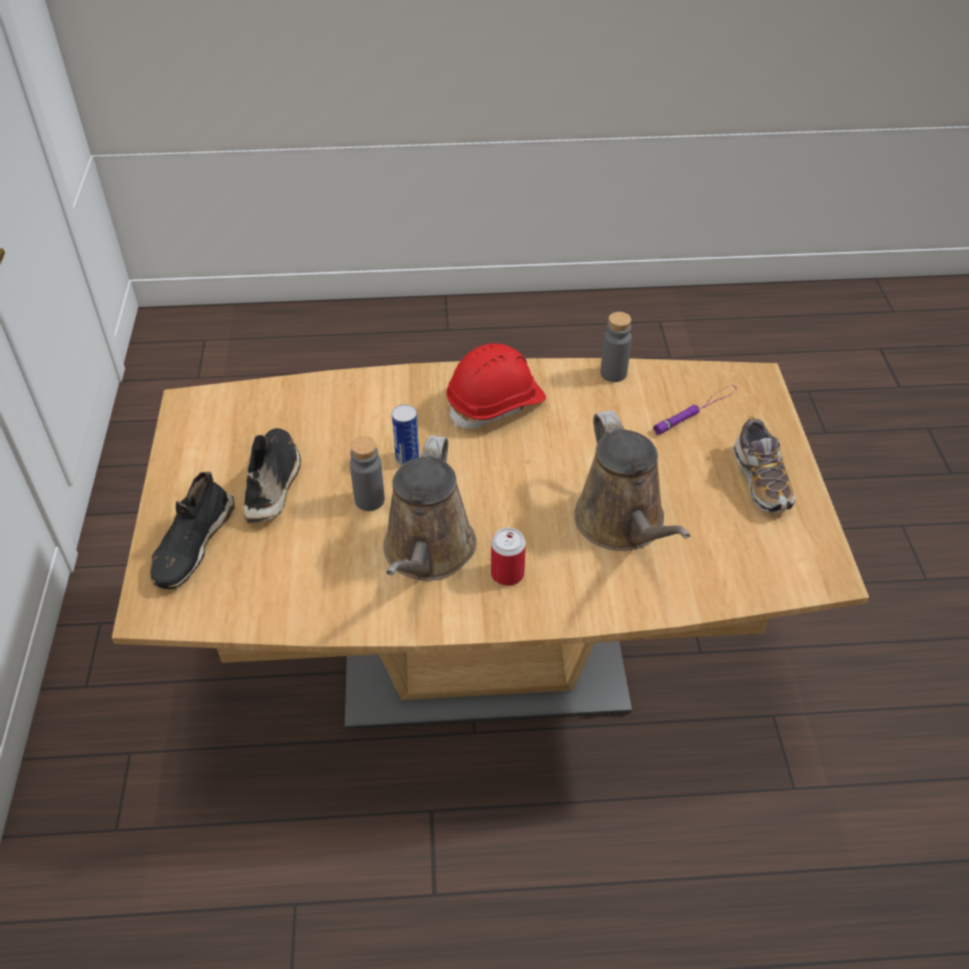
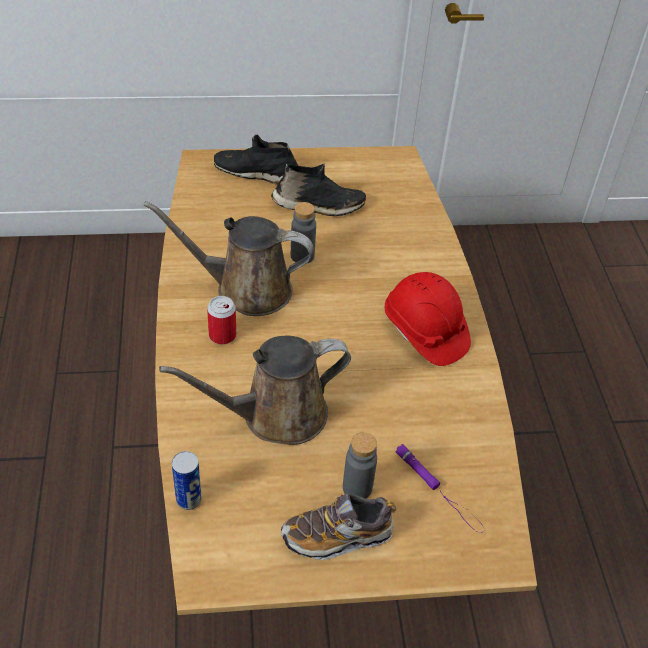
camera: 85 degrees right, 0 degrees up
can [392,405,419,465] -> can moved to [172,451,202,510]
grey bottle [600,312,632,382] -> grey bottle moved to [343,432,377,499]

